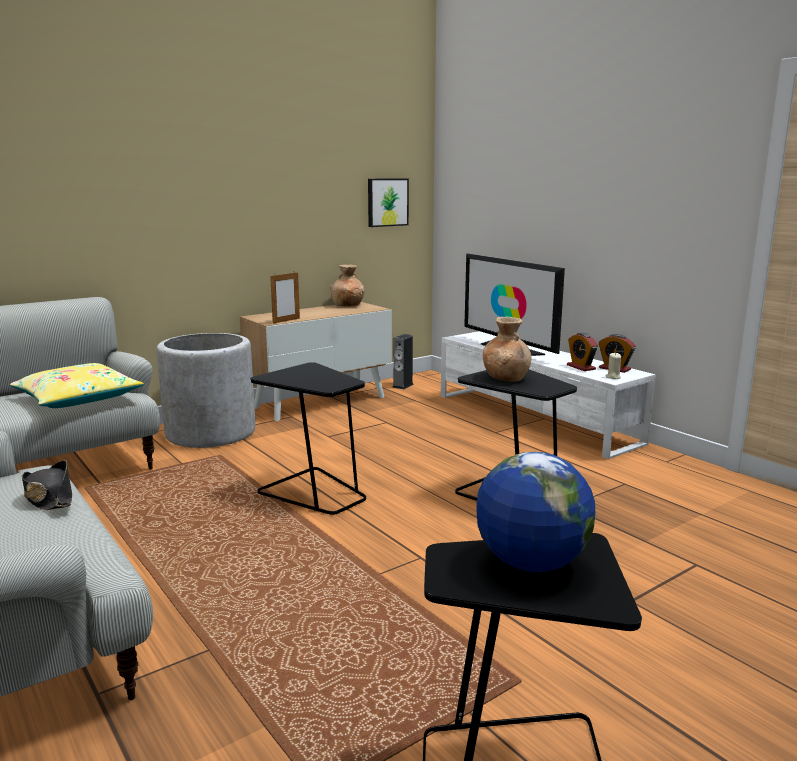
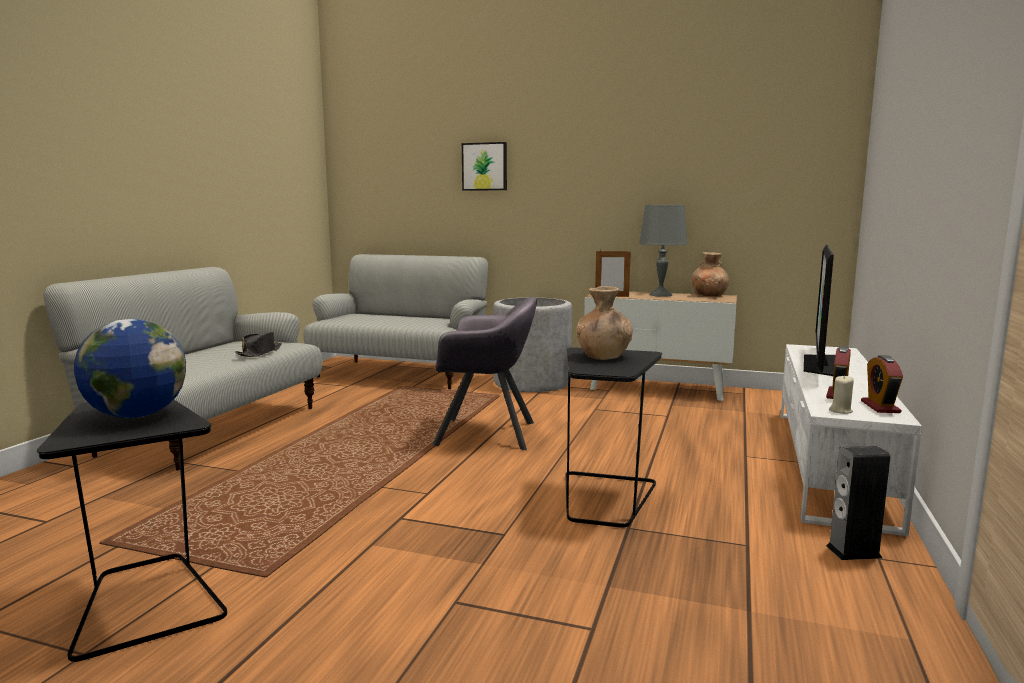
camera: 55 degrees right, 5 degrees down
yellow pillow [10,363,144,408] -> none
black side table [250,362,366,515] -> grey armchair [432,297,537,450]
picture [368,178,409,227] -> picture moved to [462,142,507,191]
speaker [392,334,414,389] -> speaker moved to [826,446,890,560]
none -> grey table lamp [639,205,688,297]

